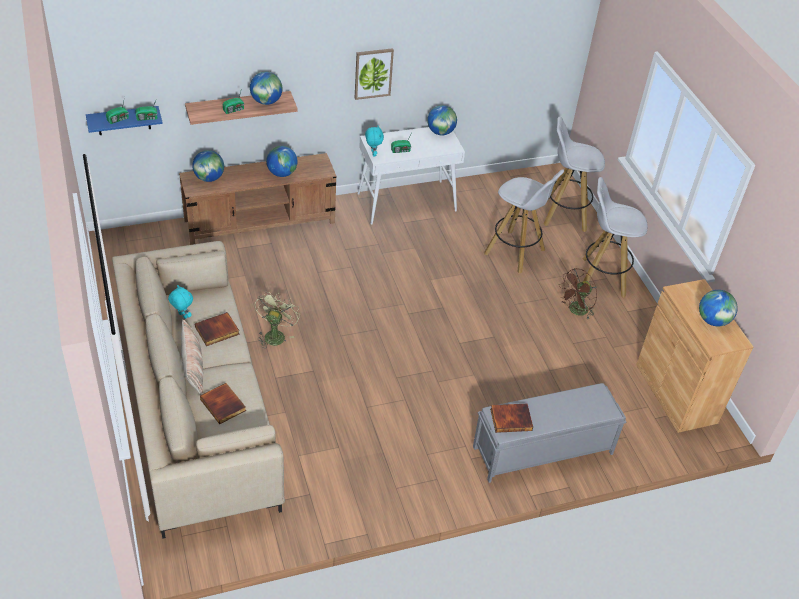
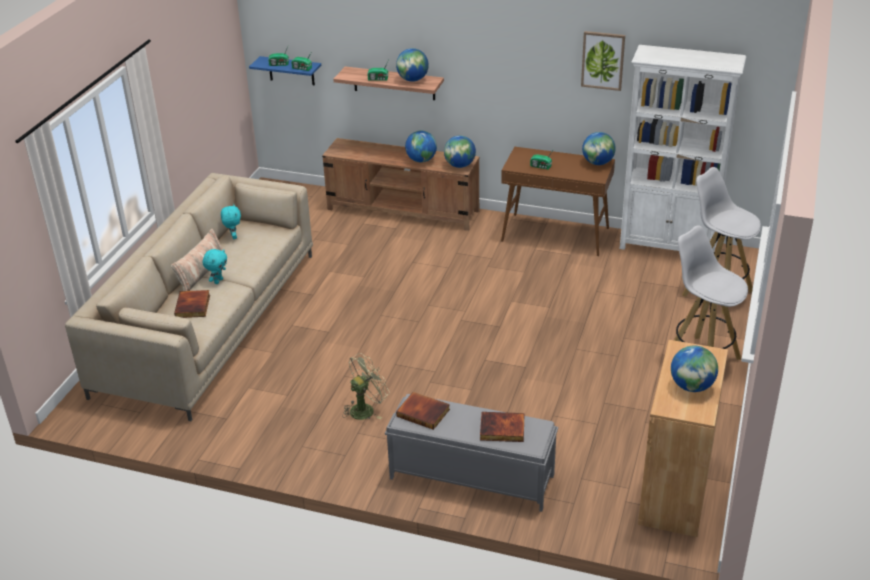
camera: 40 degrees right, 10 degrees down
globe [192,150,224,182] -> globe moved to [444,136,476,168]
book [195,312,239,346] -> book moved to [480,412,525,442]
green fan [255,292,300,346] -> green fan moved to [342,353,390,420]
picture [355,48,394,100] -> picture moved to [581,31,625,91]
white console table [358,127,465,225] -> brown console table [501,147,615,256]
turquoise plush toy [365,126,384,157] -> turquoise plush toy moved to [202,249,227,284]
white stool [484,170,564,273] -> none
brown fan [559,268,597,320] -> none
none -> white bookcase [620,45,746,252]

